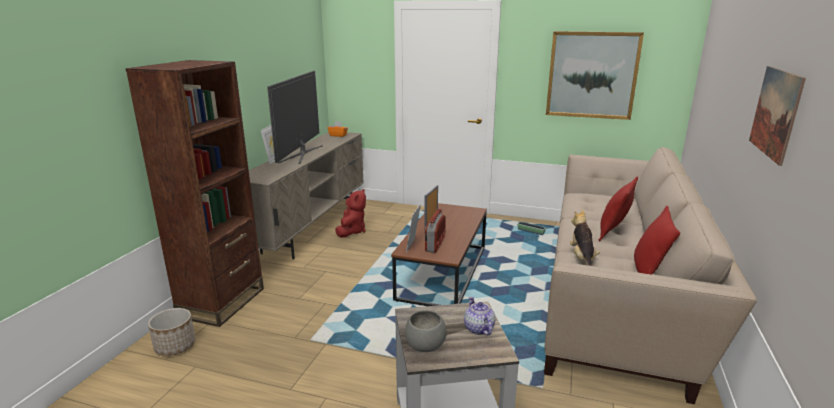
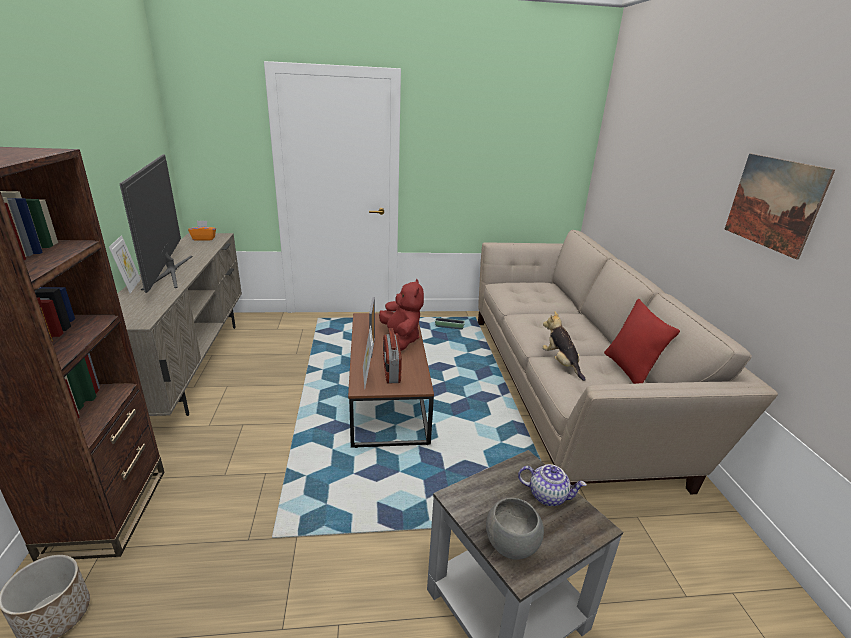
camera: 25 degrees left, 5 degrees up
red plush toy [335,189,366,237] -> red plush toy moved to [379,279,424,351]
teapot [464,297,495,336] -> teapot turned 150 degrees clockwise [518,464,586,506]
picture [546,31,644,120] -> none
red pillow [599,176,638,241] -> none

